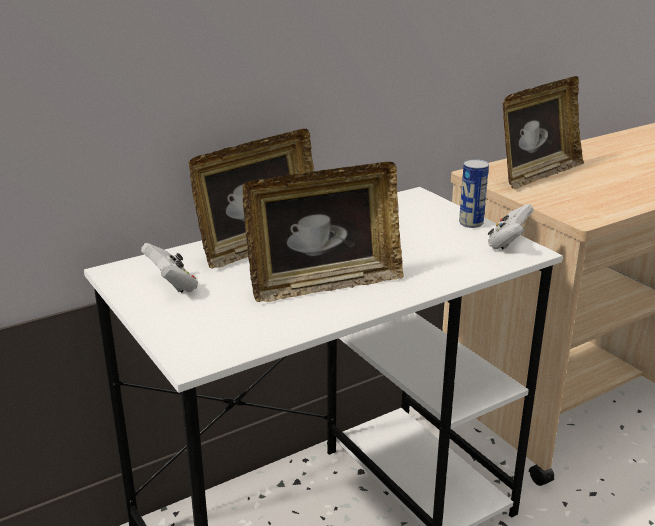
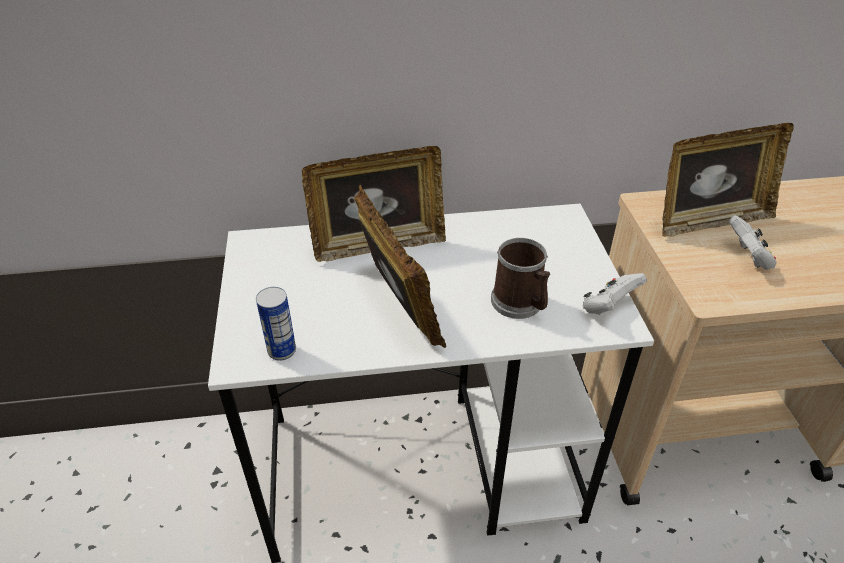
camera: 25 degrees right, 15 degrees up
white game controller [141,243,198,293] -> white game controller moved to [729,216,777,270]
picture frame [243,162,404,302] -> picture frame turned 120 degrees counterclockwise [354,184,446,348]
can [459,159,489,228] -> can moved to [256,287,296,361]
none -> mug [491,238,550,319]

